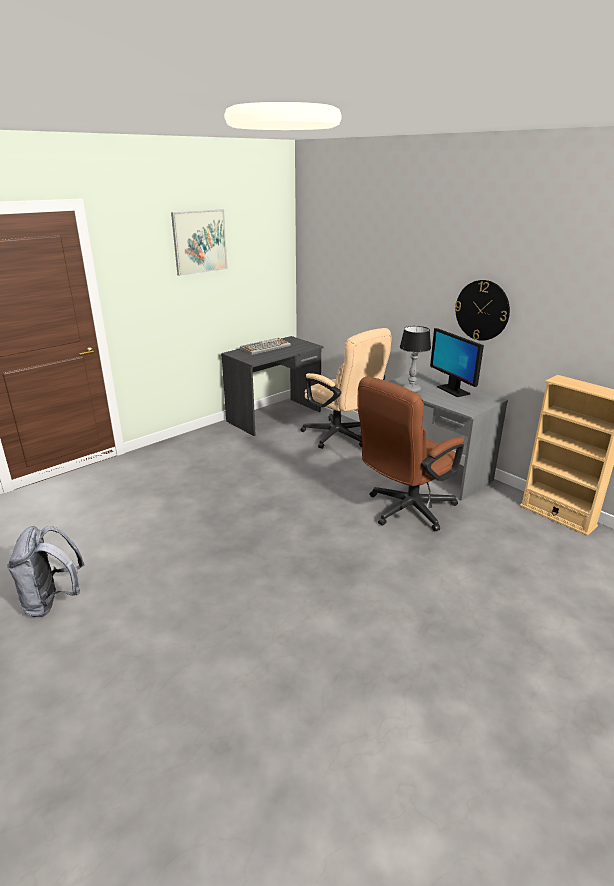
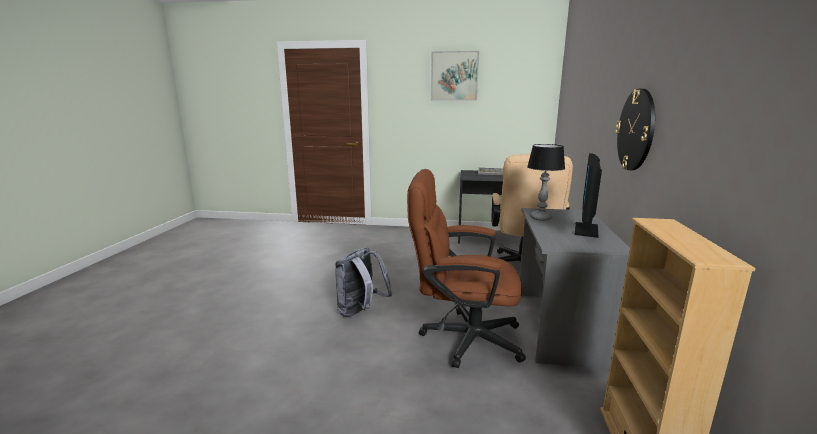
camera: 50 degrees right, 10 degrees down
grey backpack [7,526,85,617] -> grey backpack moved to [335,247,392,317]

